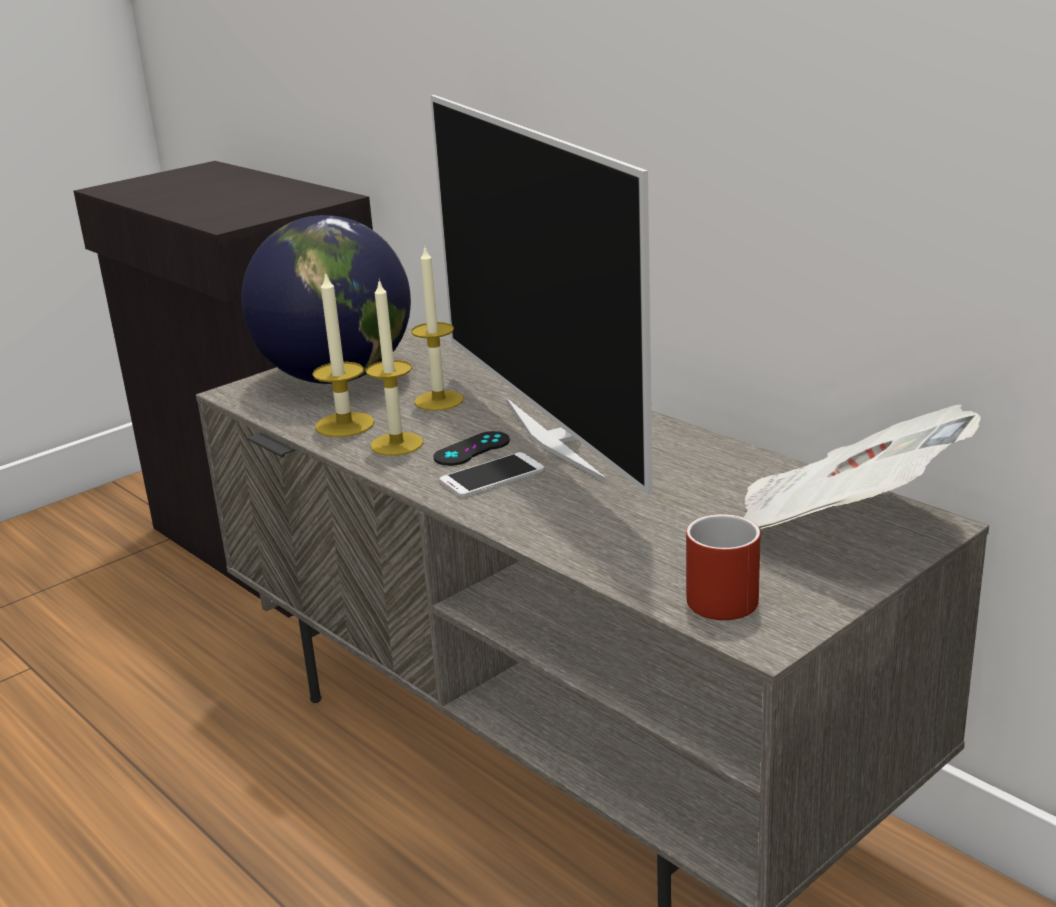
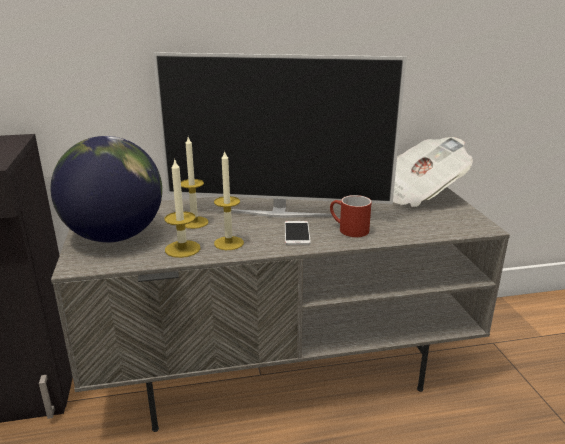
camera: 60 degrees left, 0 degrees up
black game controller [433,431,510,466] -> none
red mug [686,514,761,620] -> red mug moved to [330,195,372,237]

